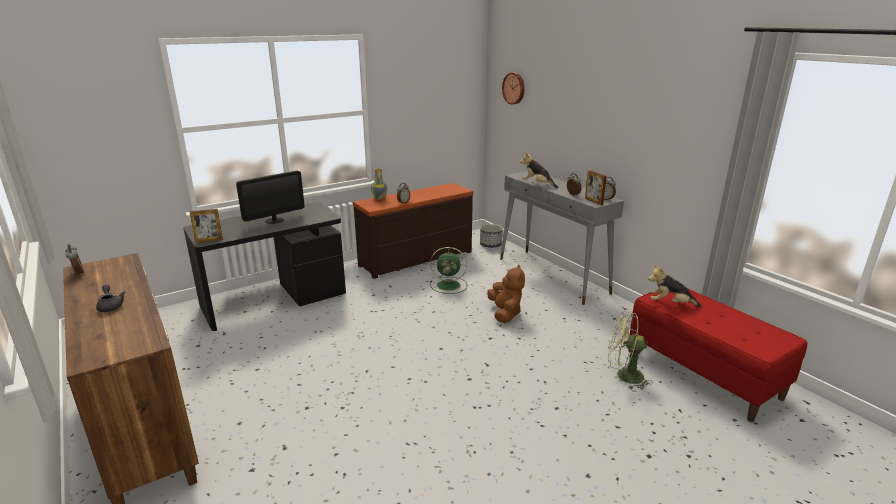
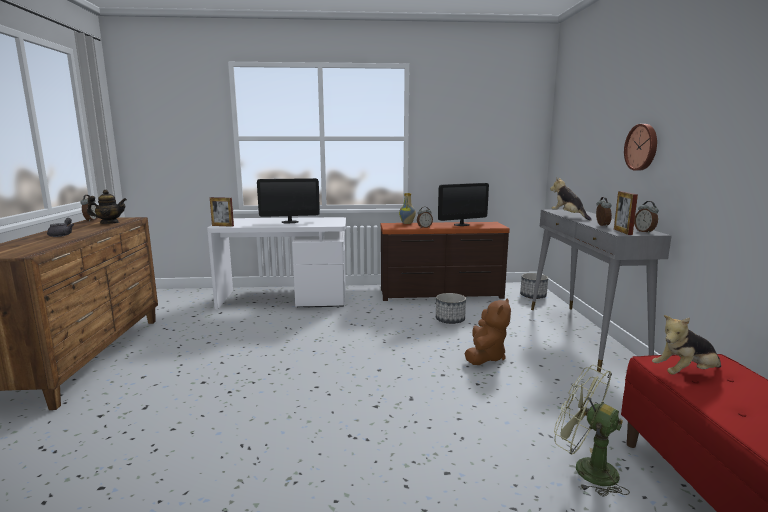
camera: 30 degrees right, 10 degrees down
black desk [183,202,346,331] -> white desk [207,217,346,309]
green fan [430,247,467,294] -> planter [436,293,466,324]
wall clock [502,72,525,104] -> wall clock moved to [624,124,657,171]
plush toy [648,265,701,307] -> plush toy turned 60 degrees counterclockwise [652,315,721,375]
none -> teapot [87,190,127,224]
none -> monitor [438,183,489,226]

